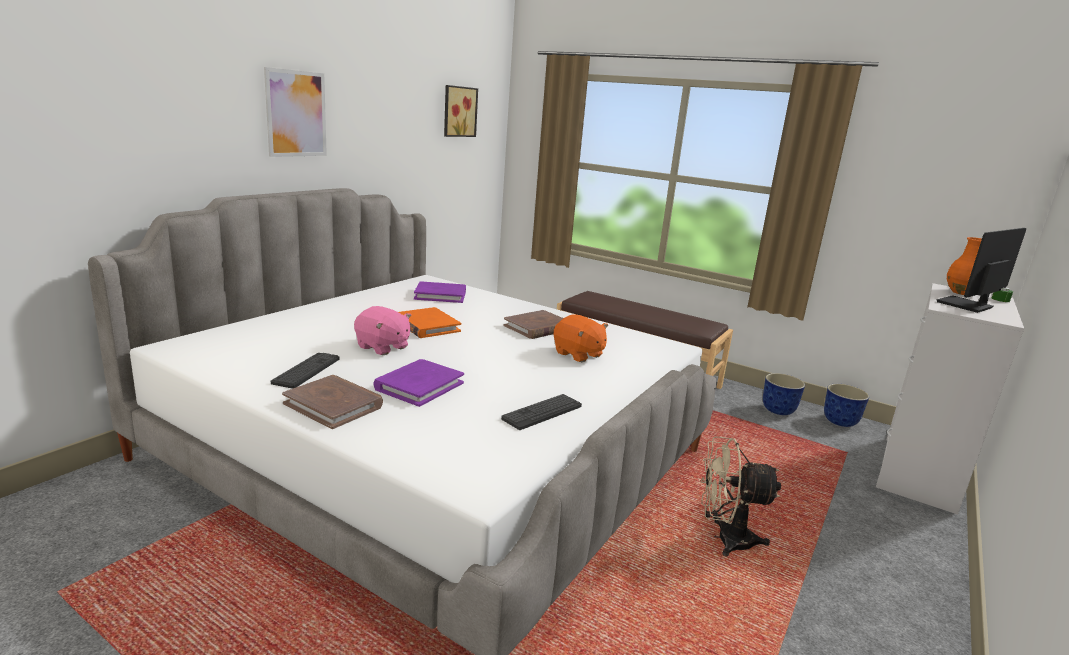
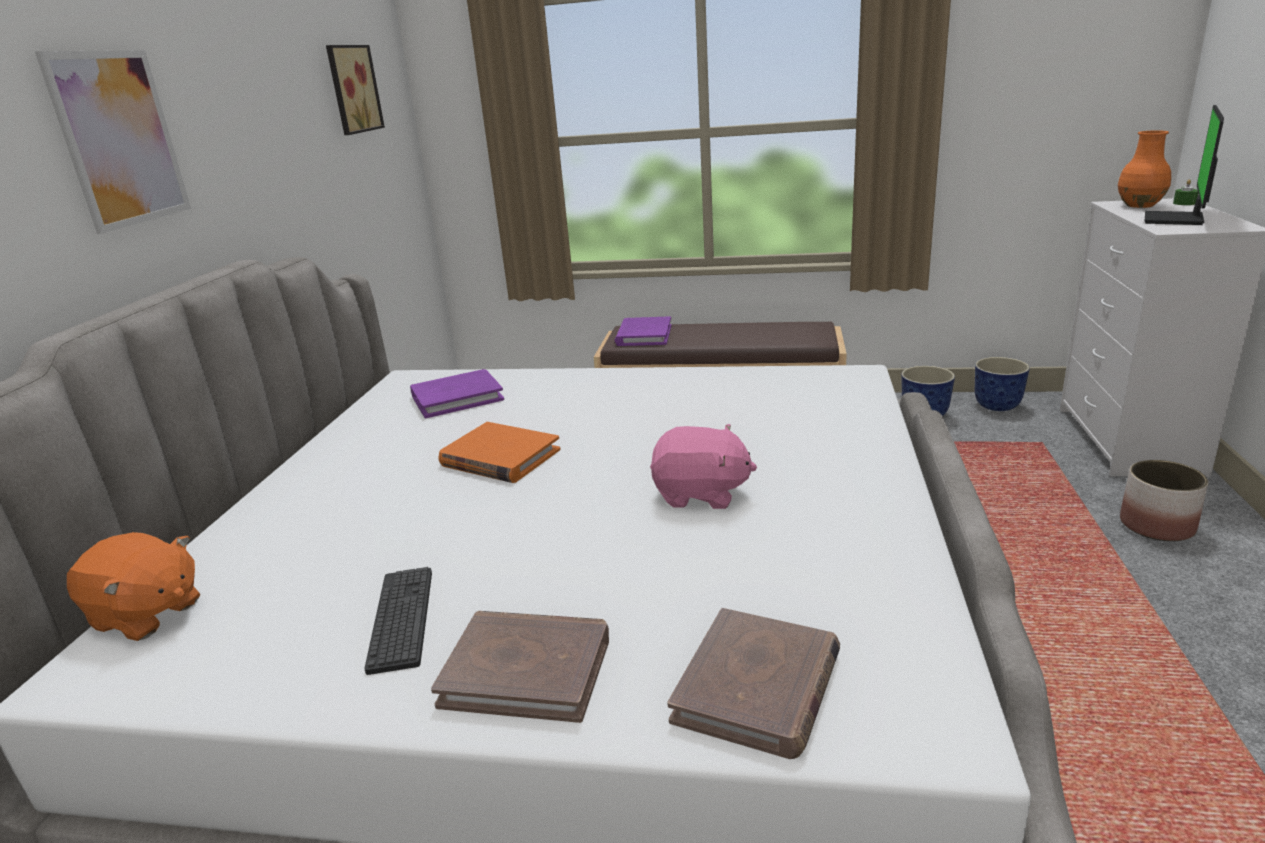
camera: 20 degrees left, 5 degrees up
pink plush toy [354,306,411,355] -> pink plush toy moved to [650,424,757,509]
purple book [373,359,464,407] -> purple book moved to [615,316,672,346]
keyboard [501,394,582,430] -> none
brown book [503,310,563,339] -> brown book moved to [667,608,840,759]
orange plush toy [554,314,608,362] -> orange plush toy moved to [67,532,200,641]
beige fan [701,436,781,557] -> none
none -> planter [1120,460,1208,541]

